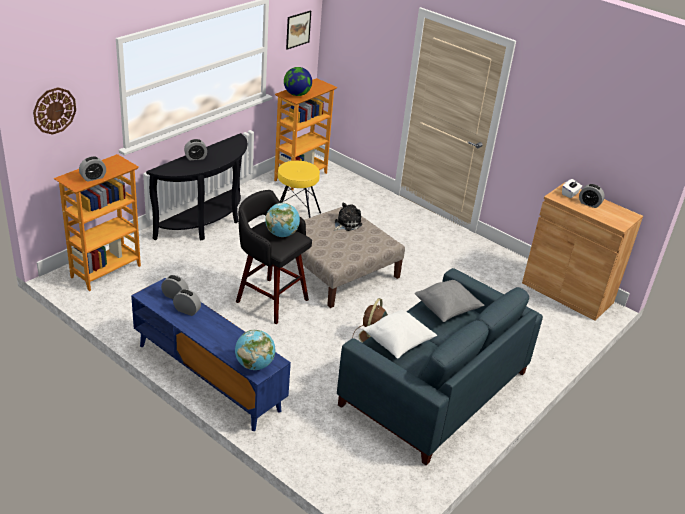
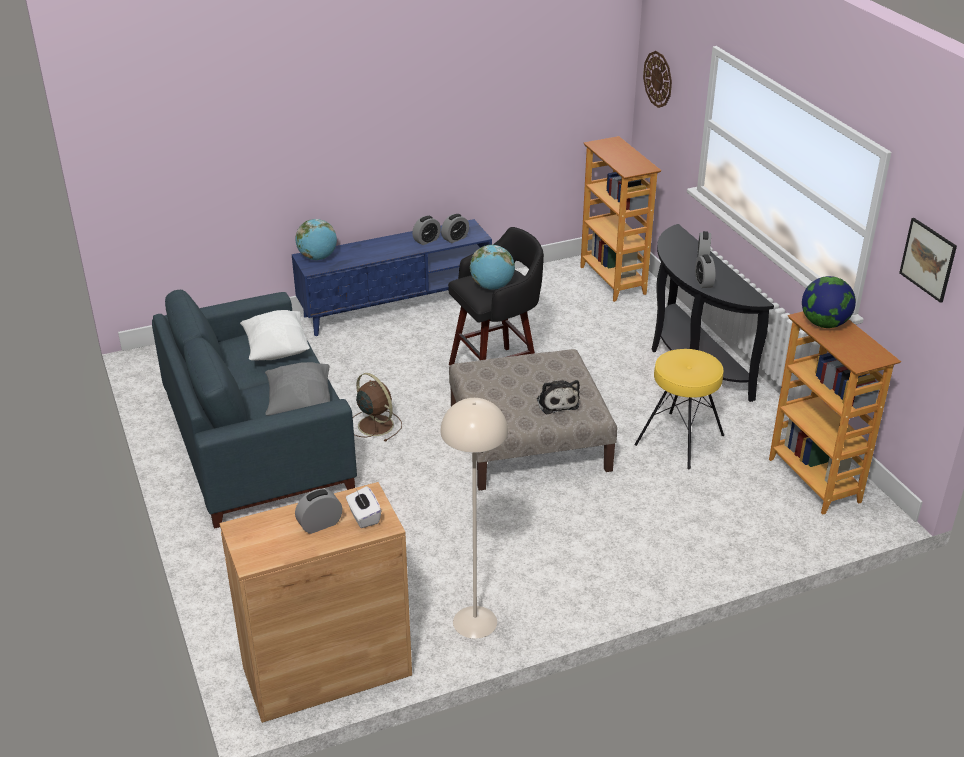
camera: 120 degrees right, 0 degrees up
alarm clock [79,156,106,182] -> alarm clock moved to [695,255,715,288]
none -> beige floor lamp [440,398,508,639]

